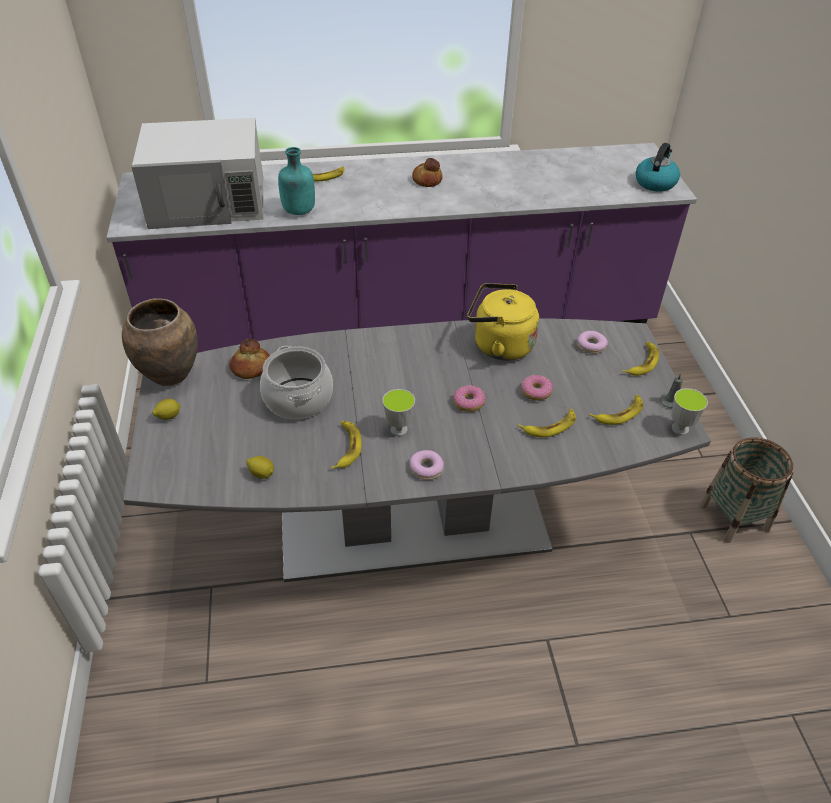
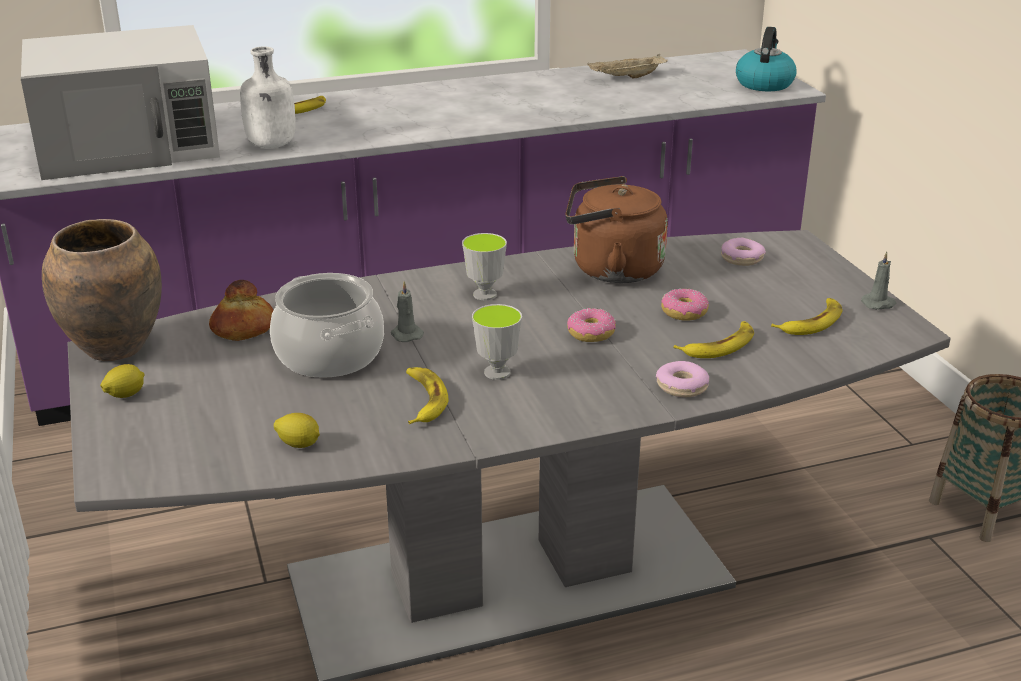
camera: 10 degrees left, 15 degrees down
turquoise bottle [278,147,315,215] -> white bottle [240,46,296,148]
donut [410,450,444,480] -> donut moved to [656,361,709,397]
bread [412,158,443,187] -> none
yellow kettle [467,283,539,361] -> brown kettle [565,176,668,283]
banana [622,341,659,376] -> none
cup [671,388,708,435] -> cup moved to [462,233,507,300]
none -> grey candle [391,281,424,342]
none -> beige tray [587,54,667,79]

